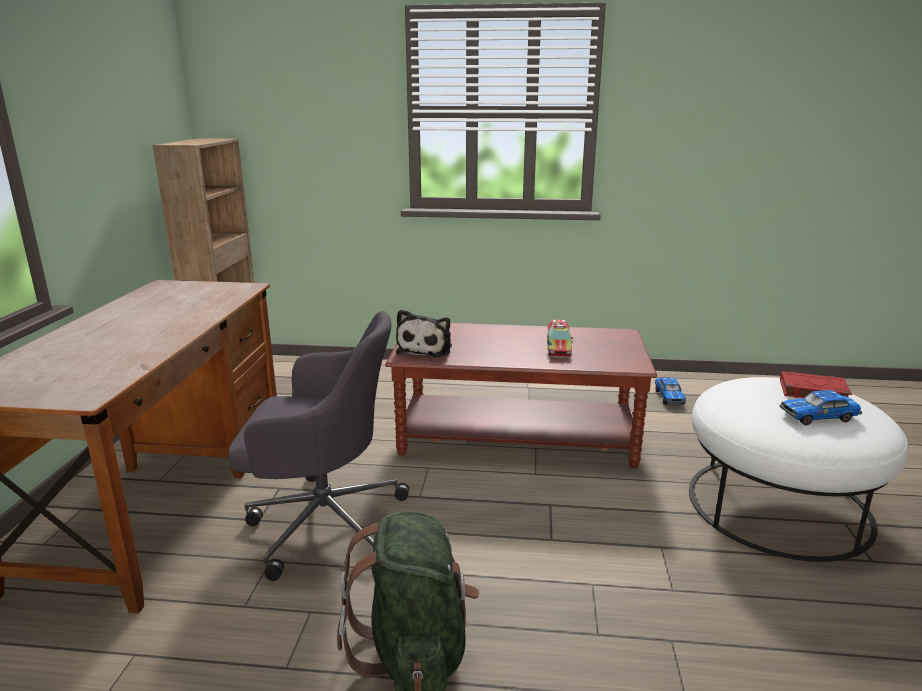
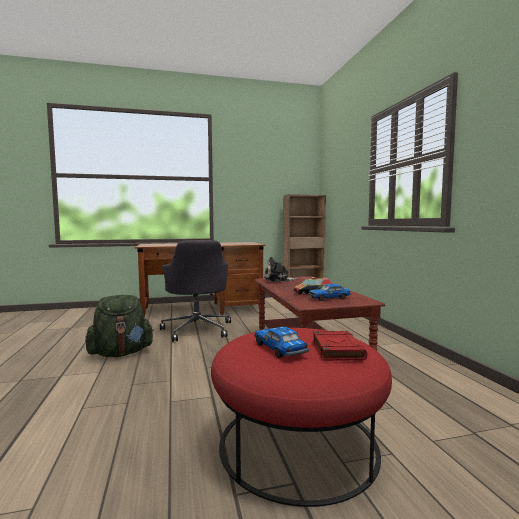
camera: 70 degrees right, 15 degrees down
toy car [655,378,686,404] -> toy car moved to [308,284,351,301]
white ottoman [689,377,909,562] -> red ottoman [211,328,392,507]

